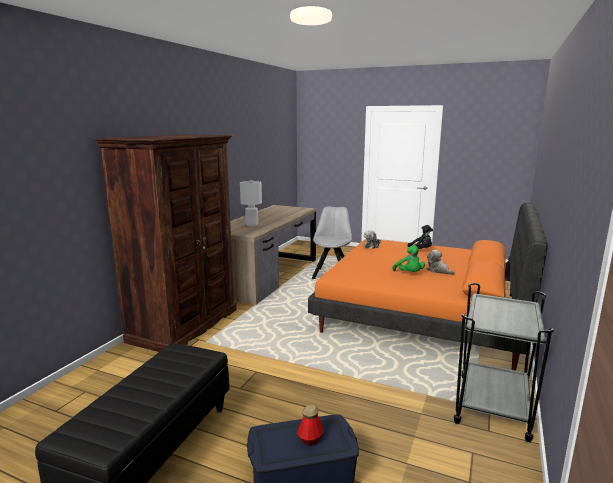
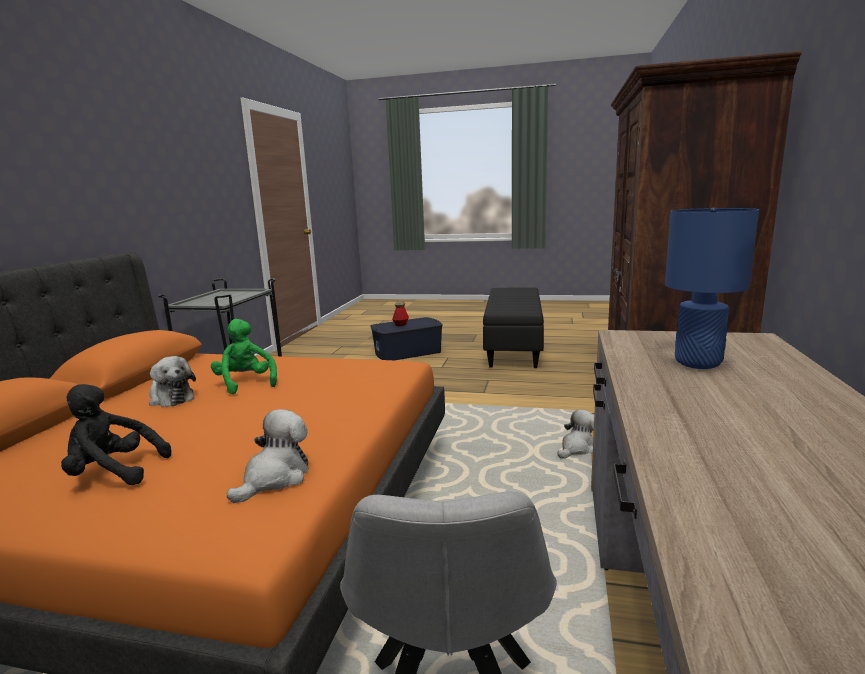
camera: 170 degrees right, 0 degrees up
white table lamp [240,181,262,227] -> blue table lamp [665,208,759,369]
none -> plush toy [557,410,594,459]

